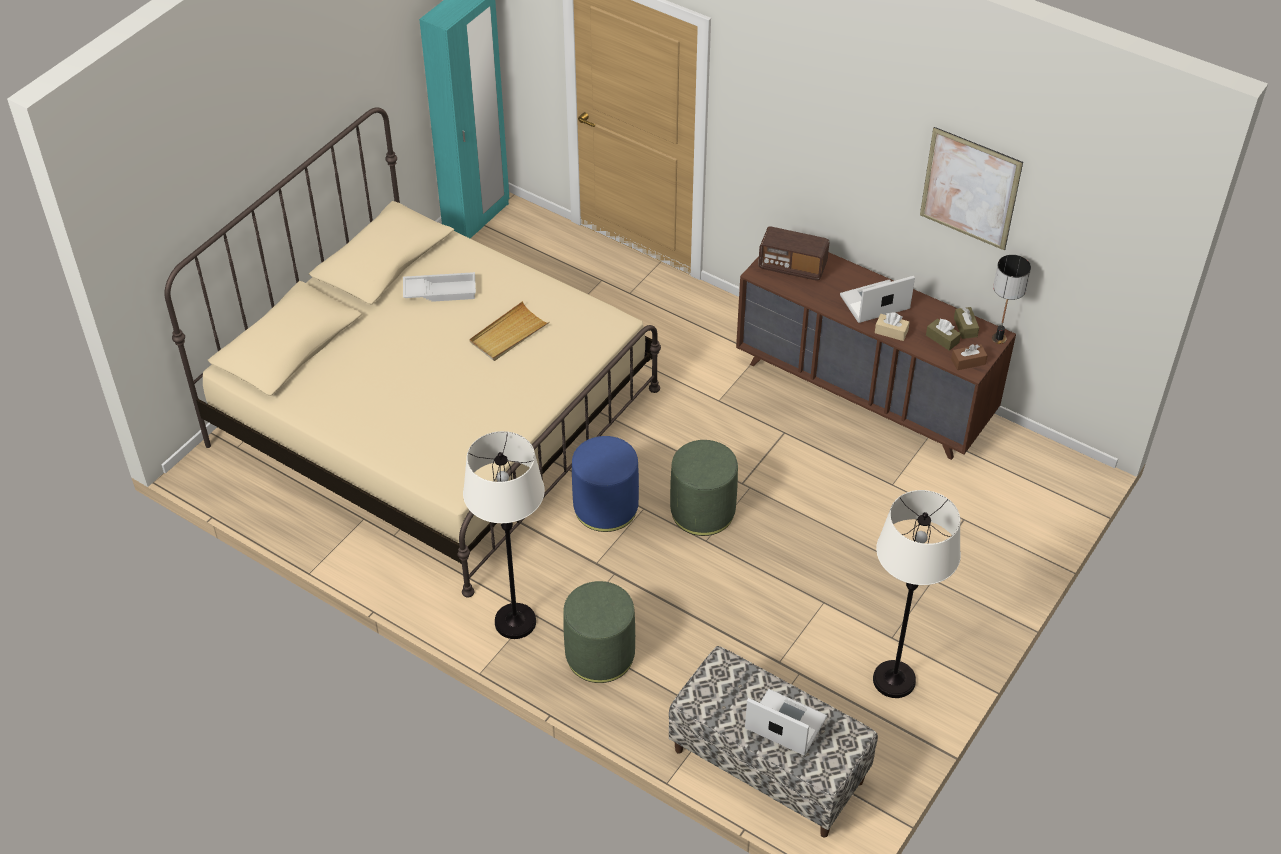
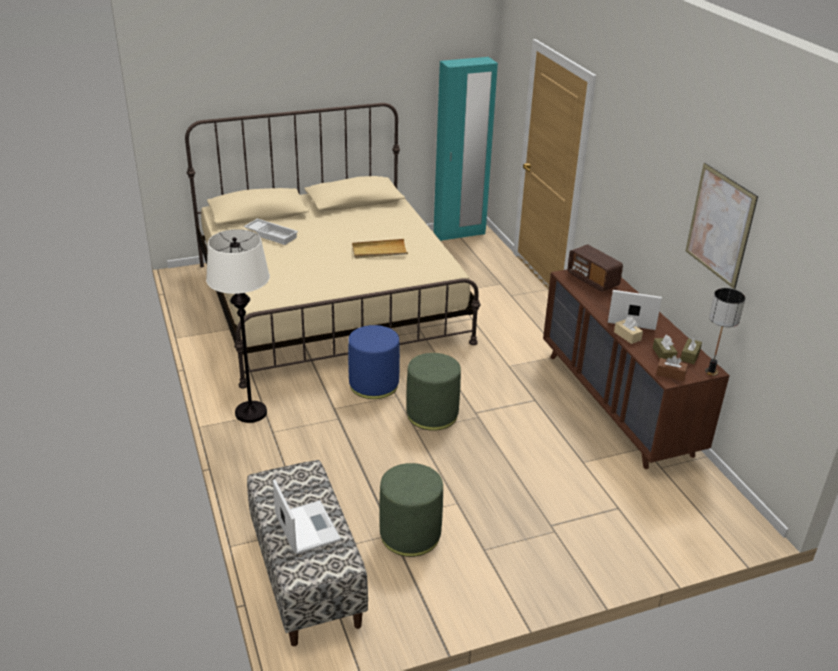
camera: 35 degrees right, 15 degrees down
white tray [403,272,476,302] -> white tray moved to [244,218,298,245]
green ottoman [563,581,635,683] -> green ottoman moved to [379,463,443,557]
white floor lamp [873,490,961,698] -> none

